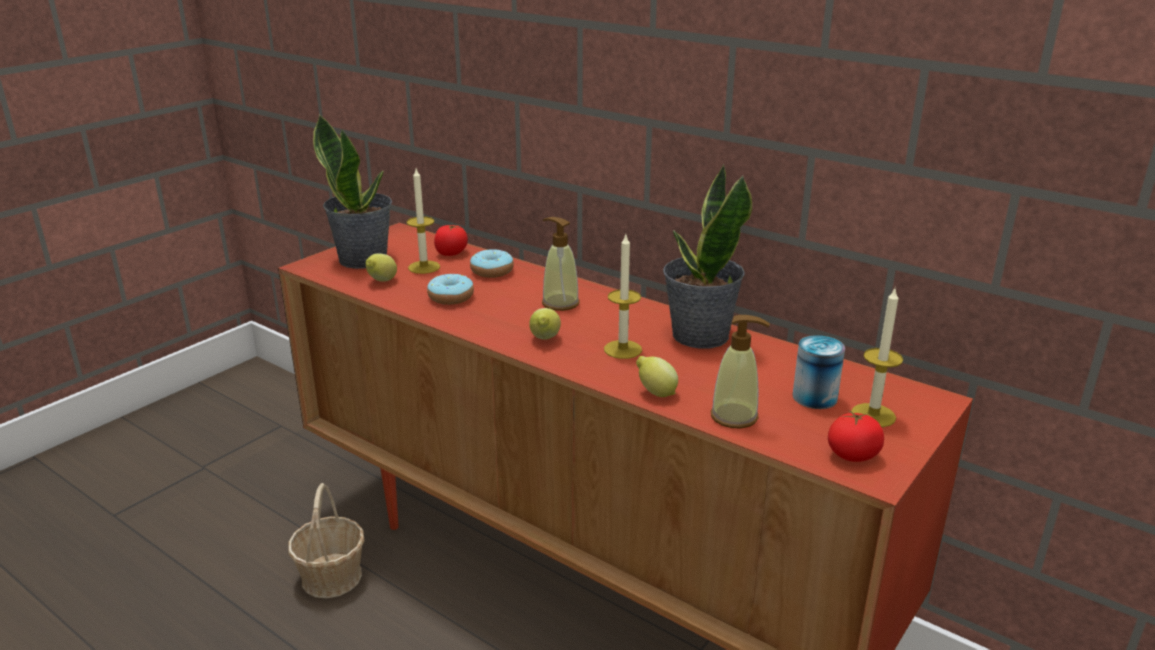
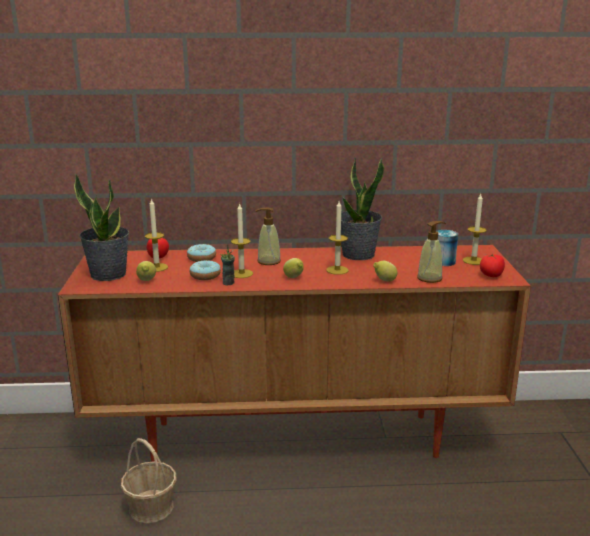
camera: 40 degrees left, 5 degrees down
none -> cup [220,245,235,285]
none -> candle [231,203,253,278]

